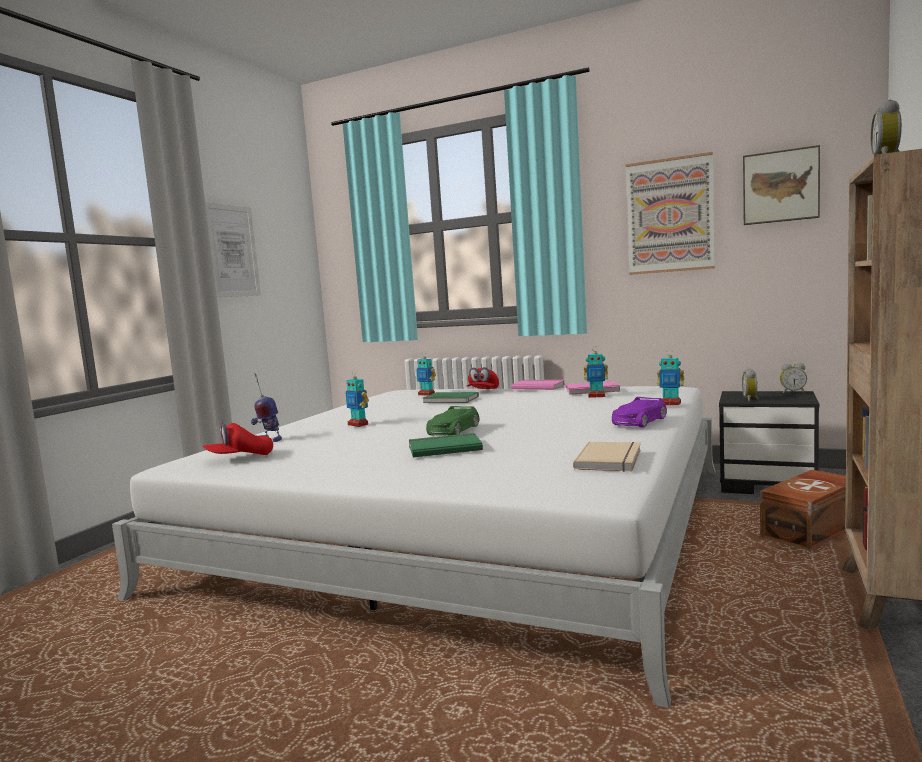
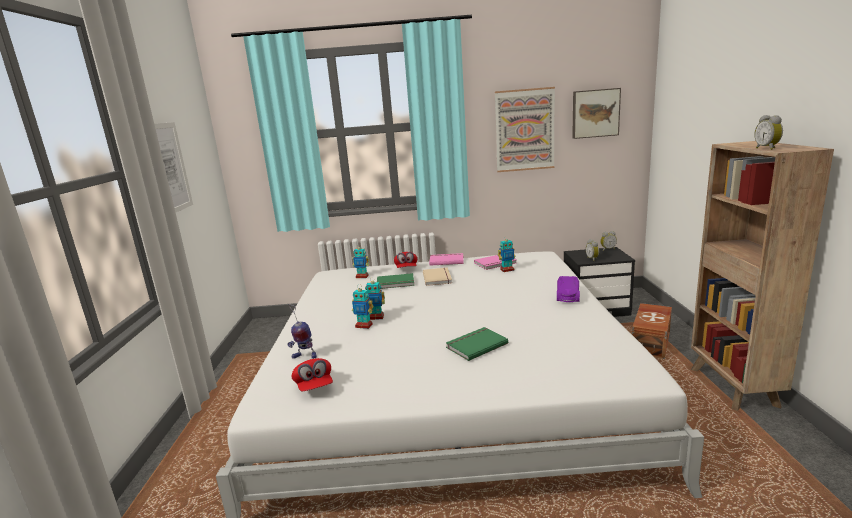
camera: 25 degrees left, 10 degrees up
red cap [202,421,273,455] -> red cap turned 60 degrees counterclockwise [291,358,333,391]
green toy car [426,406,479,436] -> none
beige book [573,442,641,472] -> beige book moved to [423,267,452,286]
toy robot [657,349,684,405] -> toy robot moved to [365,277,385,320]

